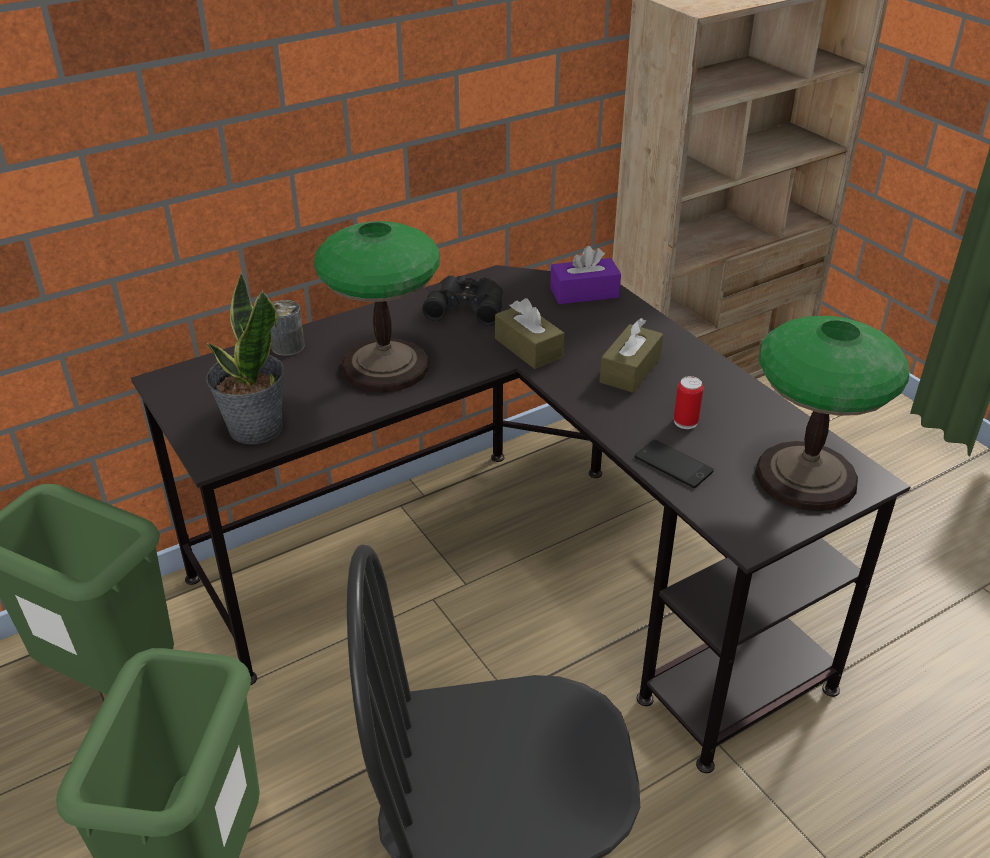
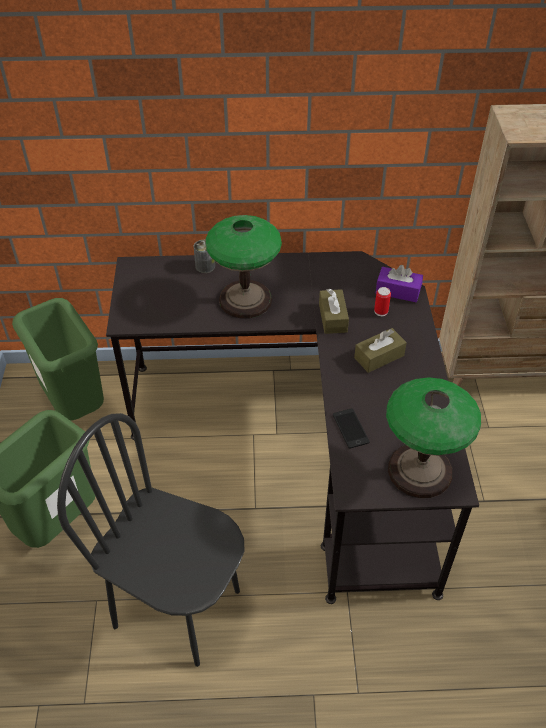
camera: 30 degrees right, 10 degrees up
potted plant [206,272,284,444] -> none
black binoculars [422,275,503,326] -> none
can [674,376,704,429] -> can moved to [374,287,391,316]

